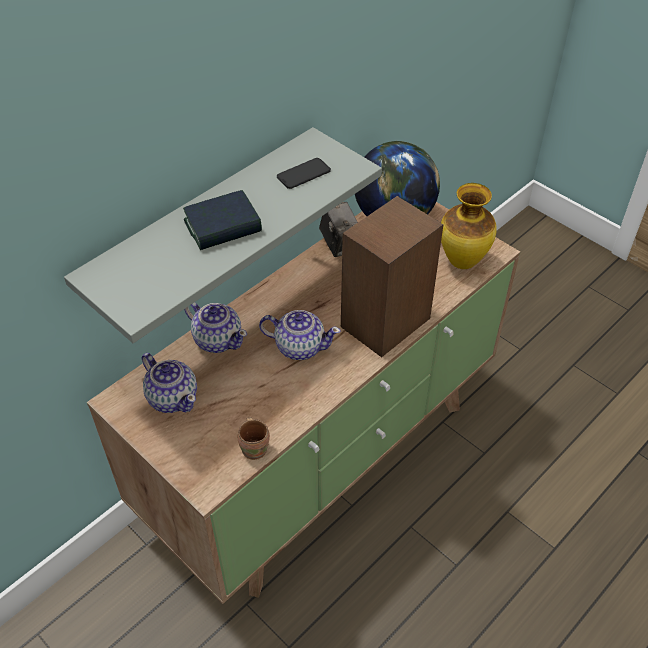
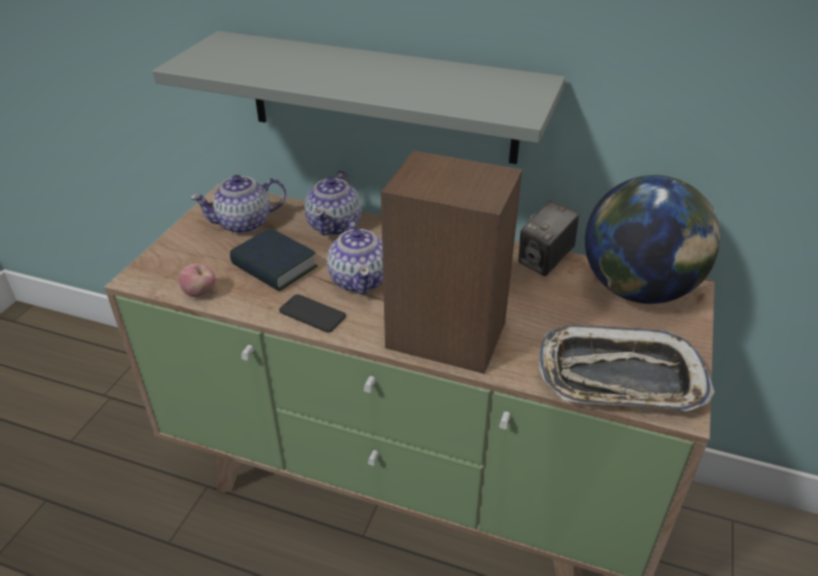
camera: 65 degrees right, 10 degrees down
teapot [141,353,197,413] -> teapot turned 45 degrees clockwise [190,175,286,234]
book [183,190,262,250] -> book moved to [230,228,318,291]
brown mug [238,417,270,460] -> apple [179,263,215,297]
phone [277,158,331,189] -> phone moved to [279,294,346,333]
vase [441,183,497,269] -> tray [538,325,715,411]

